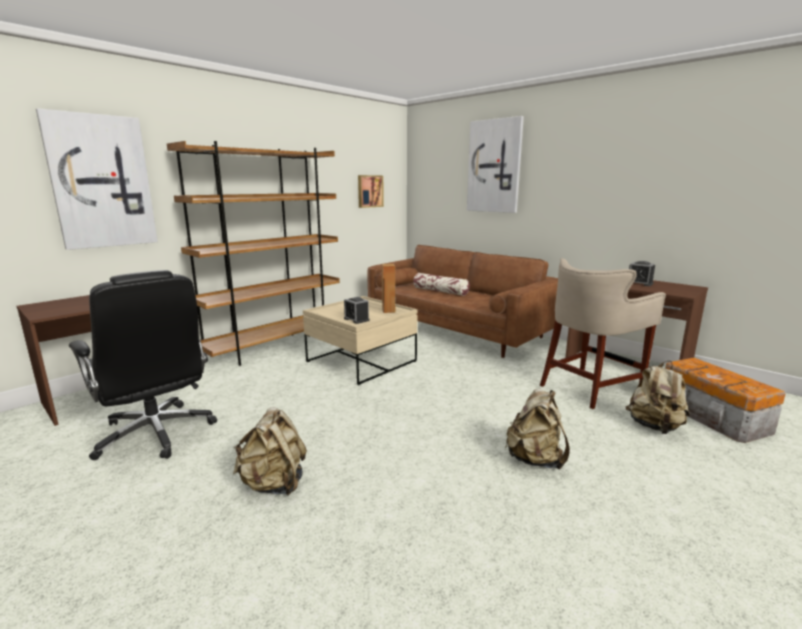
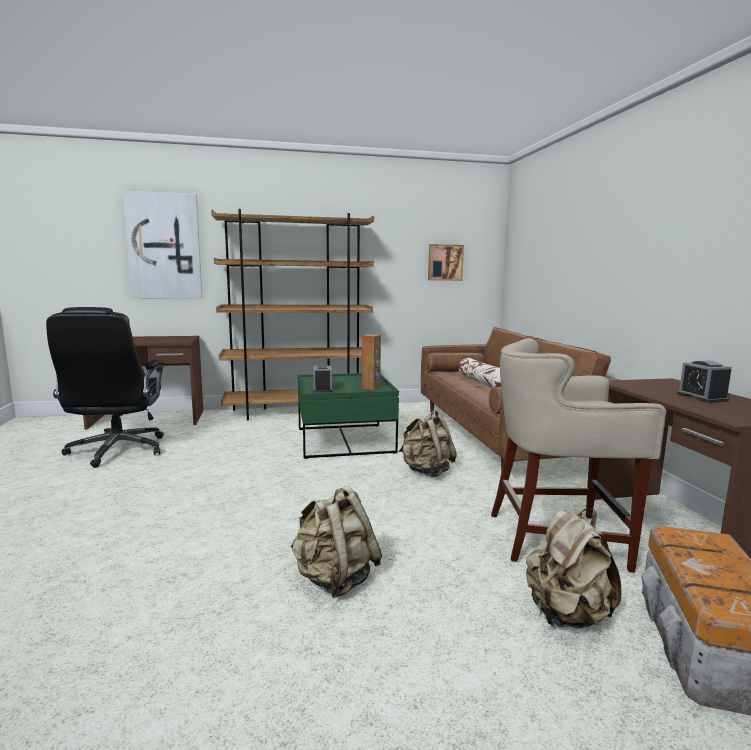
camera: 35 degrees right, 5 degrees down
beige backpack [233,407,307,496] -> beige backpack moved to [399,410,457,478]
beige coffee table [303,296,418,385] -> green coffee table [298,373,399,459]
picture [467,116,524,213] -> none

